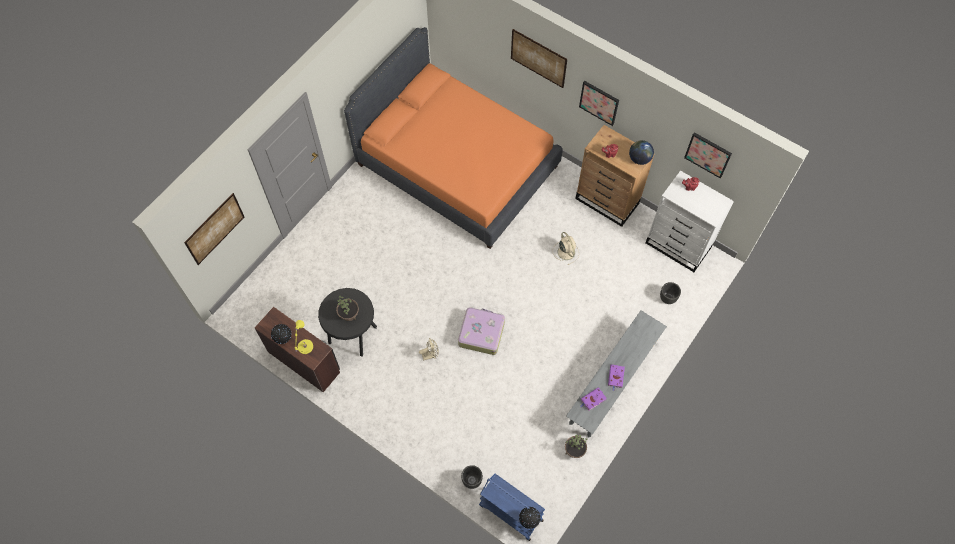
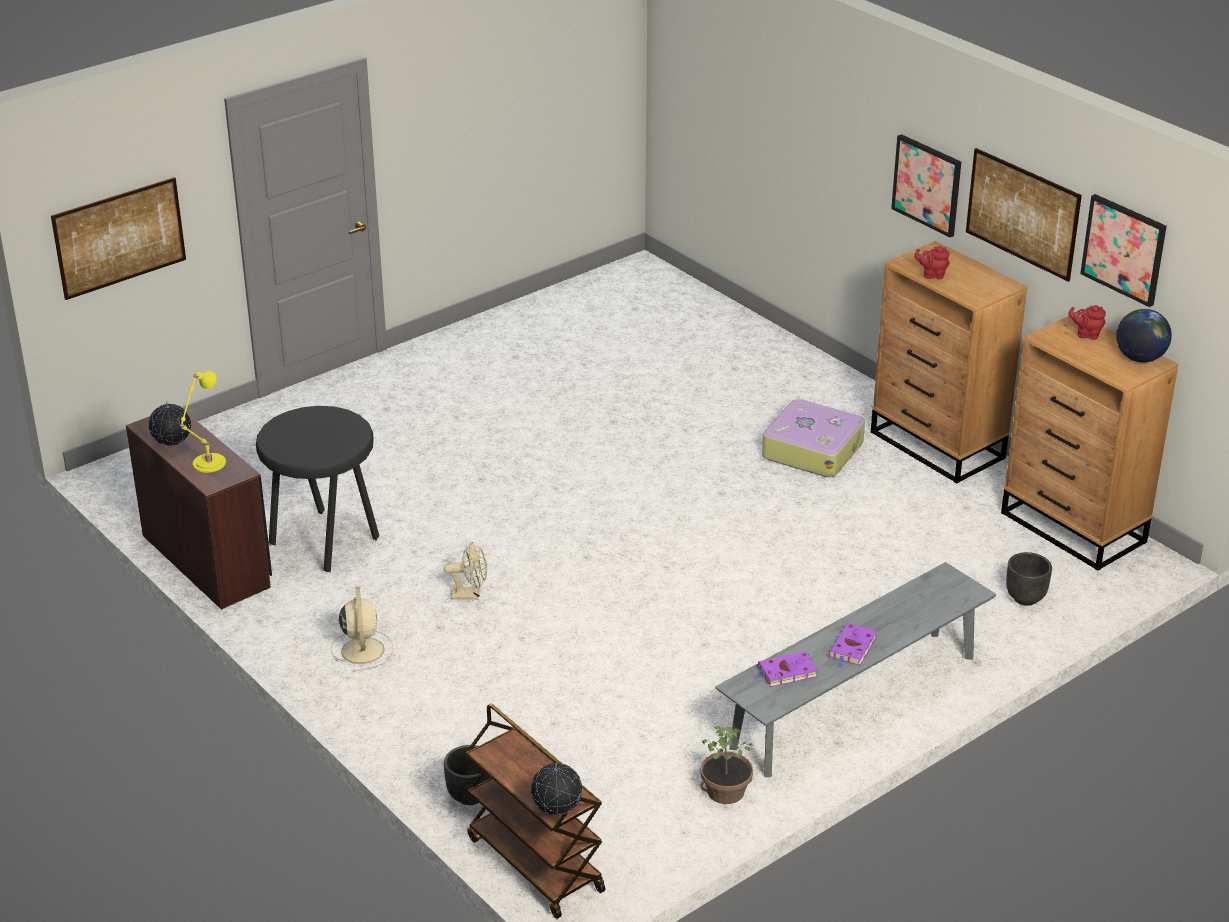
camera: 15 degrees right, 30 degrees down
potted plant [336,296,359,321] -> none
orange bed [344,27,563,249] -> none
suitcase [458,307,505,355] -> suitcase moved to [762,399,865,477]
blue cart [479,474,545,541] -> brown cart [465,704,606,919]
picture [511,29,567,88] -> picture moved to [966,148,1082,282]
beige fan [552,232,579,265] -> beige fan moved to [331,587,393,672]
globe [629,140,654,165] -> globe moved to [1116,309,1172,362]
white dresser [646,171,734,272] -> brown dresser [1001,316,1178,571]

